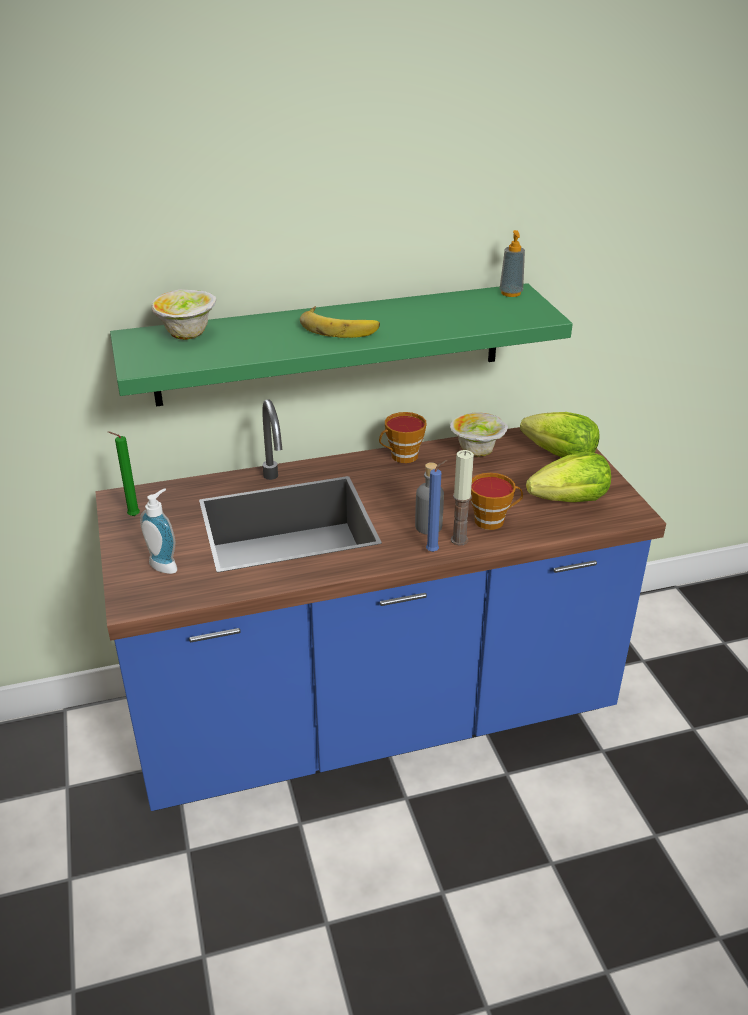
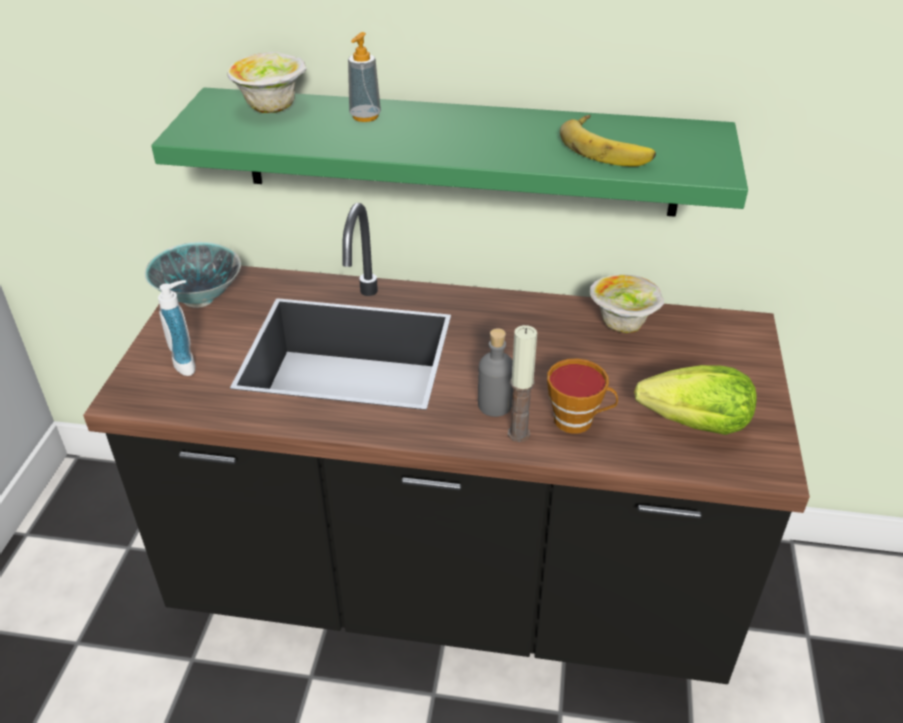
camera: 25 degrees right, 5 degrees up
blue counter [95,399,666,811] -> black counter [83,203,810,684]
green candle [108,431,140,516] -> bowl [145,242,241,308]
banana [300,306,380,338] -> banana moved to [560,115,656,167]
cup [379,412,426,463] -> none
blue candle [426,460,447,552] -> none
soap dispenser [500,230,525,297] -> soap dispenser moved to [348,32,381,122]
lettuce [520,412,600,457] -> none

